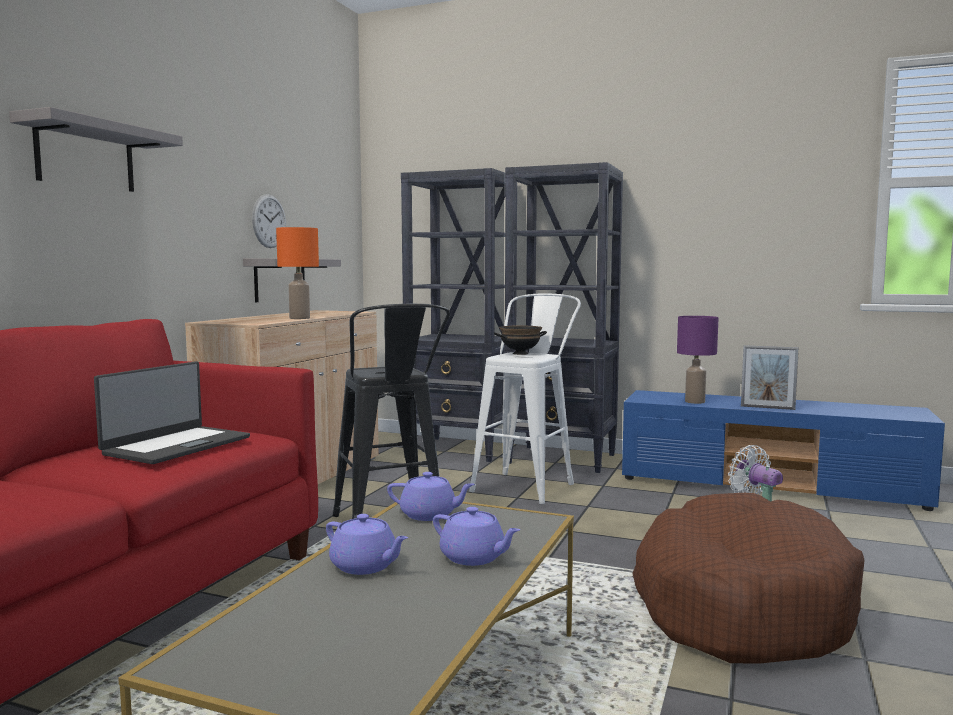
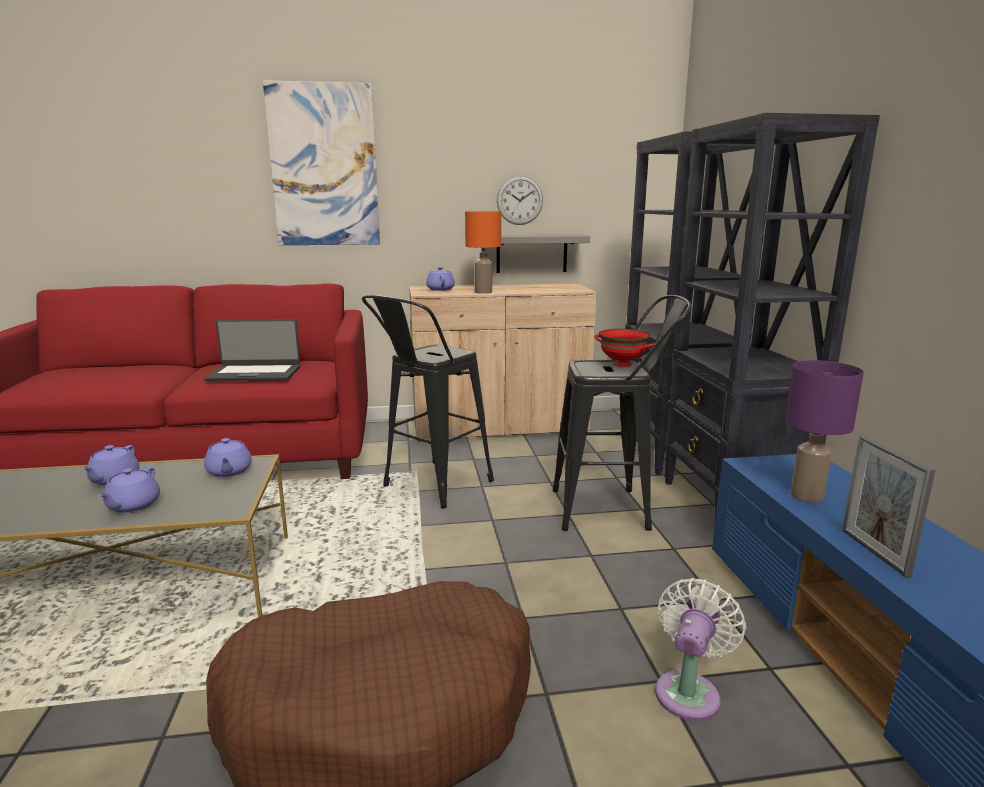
camera: 60 degrees right, 10 degrees up
grey shelf [9,107,183,192] -> picture [263,80,380,245]
white stool [469,294,581,504] -> black stool [553,295,692,531]
black bowl [494,326,547,355] -> red bowl [594,329,655,366]
none -> purple teapot [426,267,455,291]

